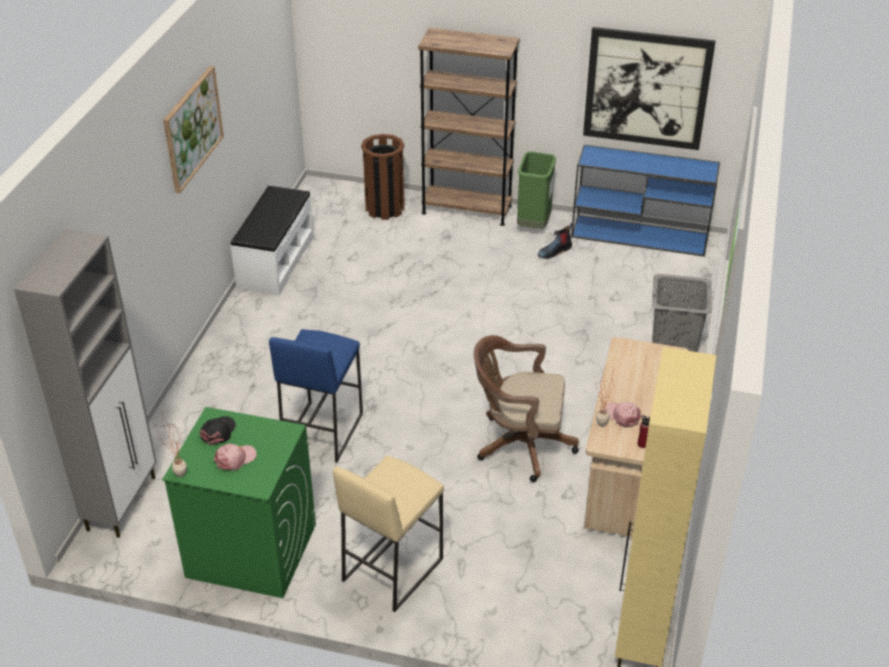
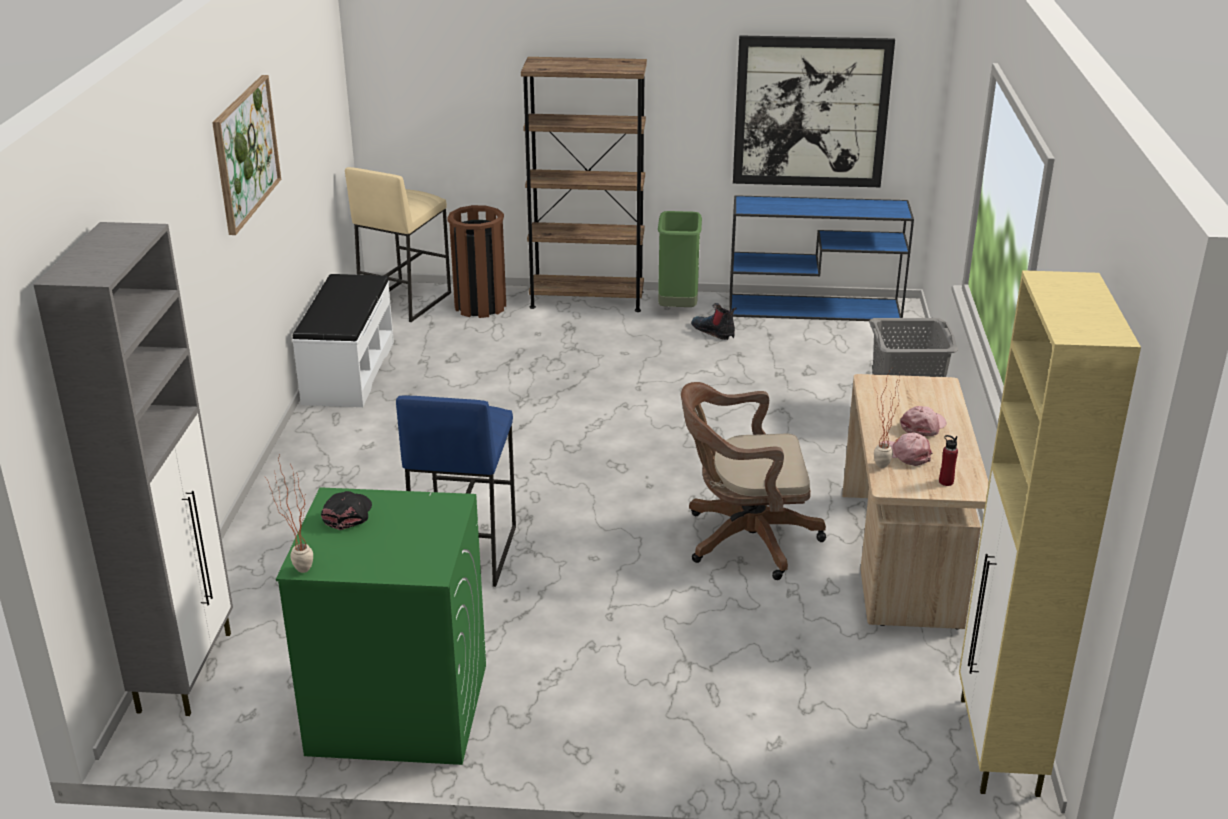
camera: 10 degrees left, 10 degrees down
pink cap [214,444,257,471] -> pink cap moved to [900,406,946,436]
beige stool [333,455,444,612] -> beige stool moved to [345,167,451,322]
boot [538,222,574,259] -> boot turned 90 degrees clockwise [691,303,737,340]

